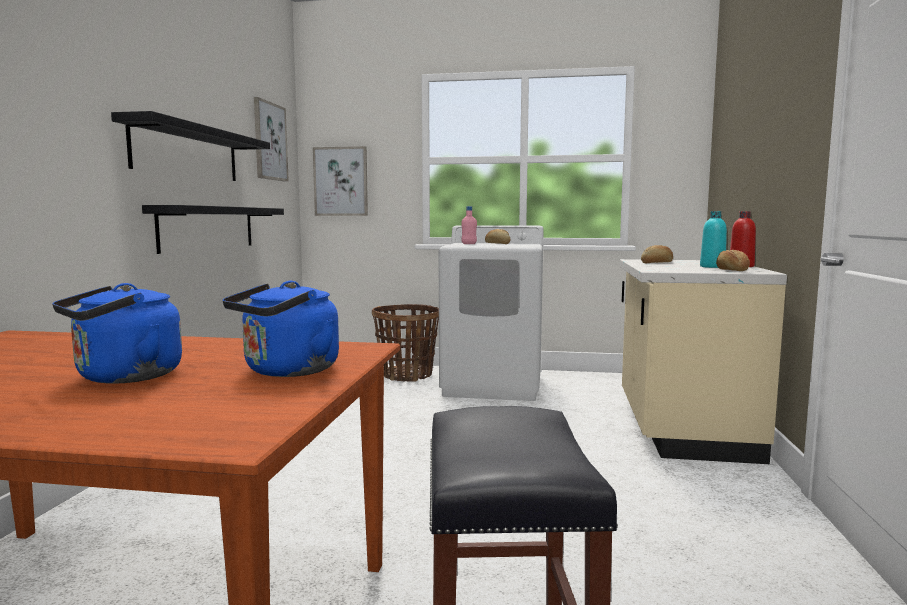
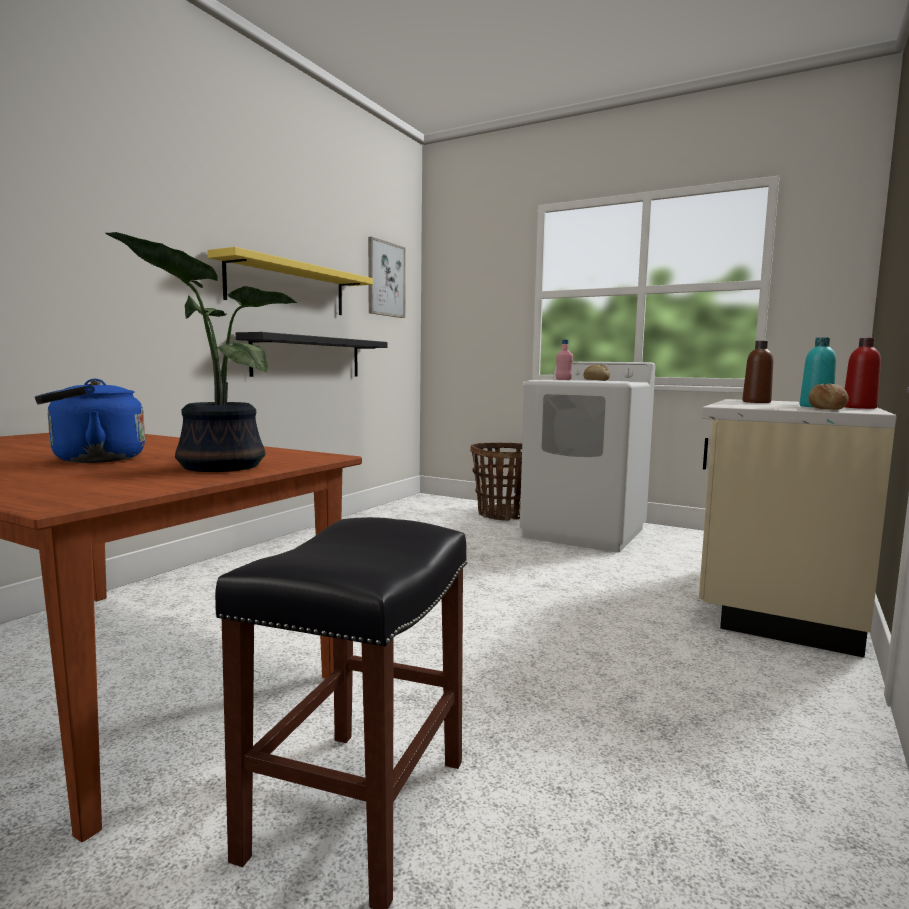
camera: 20 degrees right, 0 degrees up
black shelf [111,111,270,181] -> yellow shelf [207,247,373,315]
blue kettle [223,281,339,377] -> potted plant [105,232,297,472]
picture [313,146,368,216] -> none
bread [641,245,673,263] -> brown bottle [742,341,773,403]

